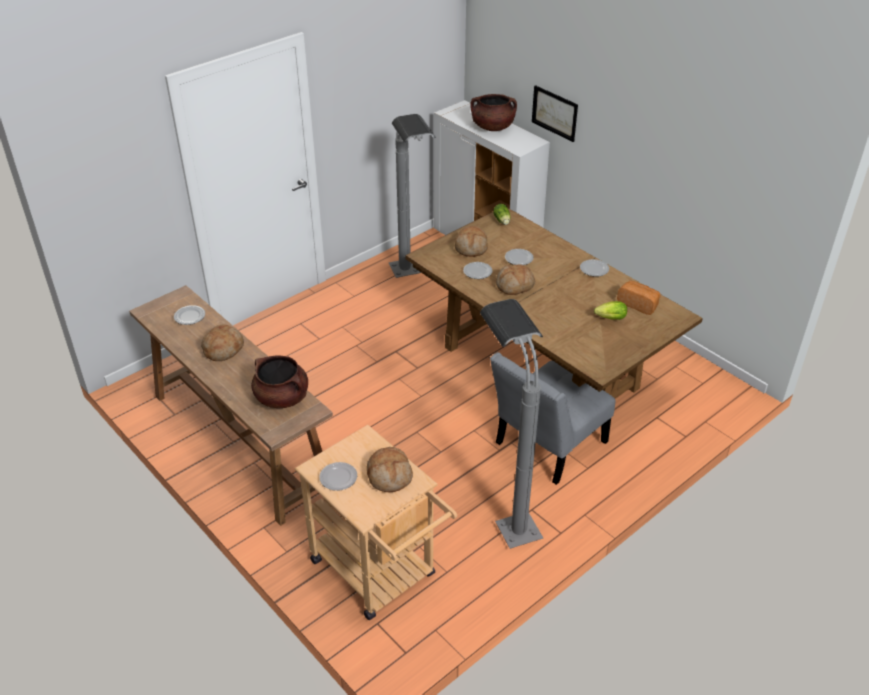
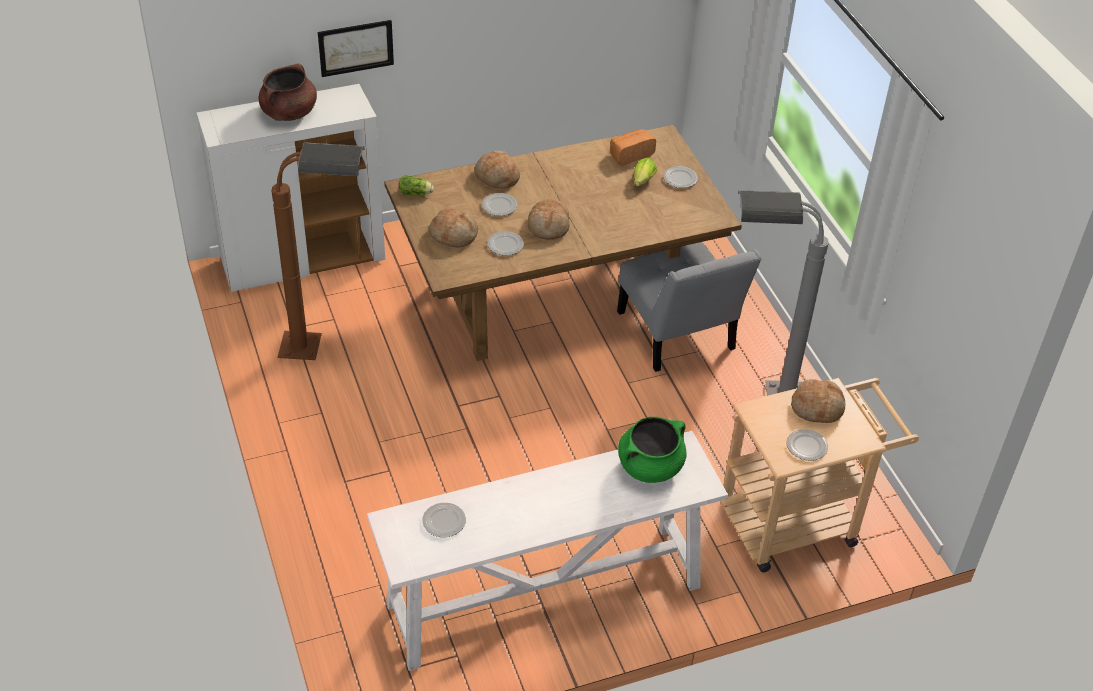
camera: 70 degrees left, 5 degrees up
brown console table [129,285,333,526] -> white console table [367,431,728,671]
bread [201,325,244,361] -> bread moved to [474,150,520,189]
brown cooking pot [251,356,308,408] -> green cooking pot [618,417,687,483]
grey floor lamp [388,114,436,278] -> brown floor lamp [271,142,365,360]
plate [580,259,609,277] -> plate moved to [663,166,698,188]

